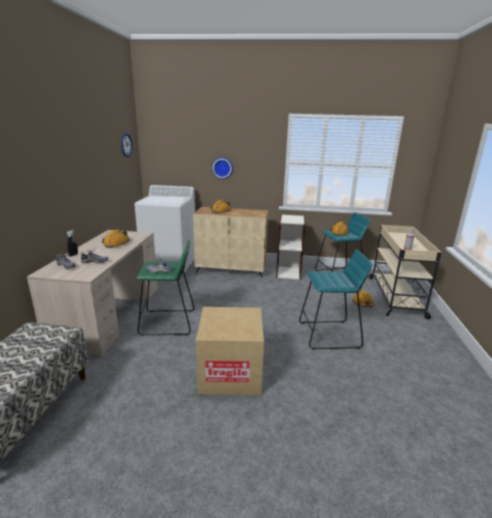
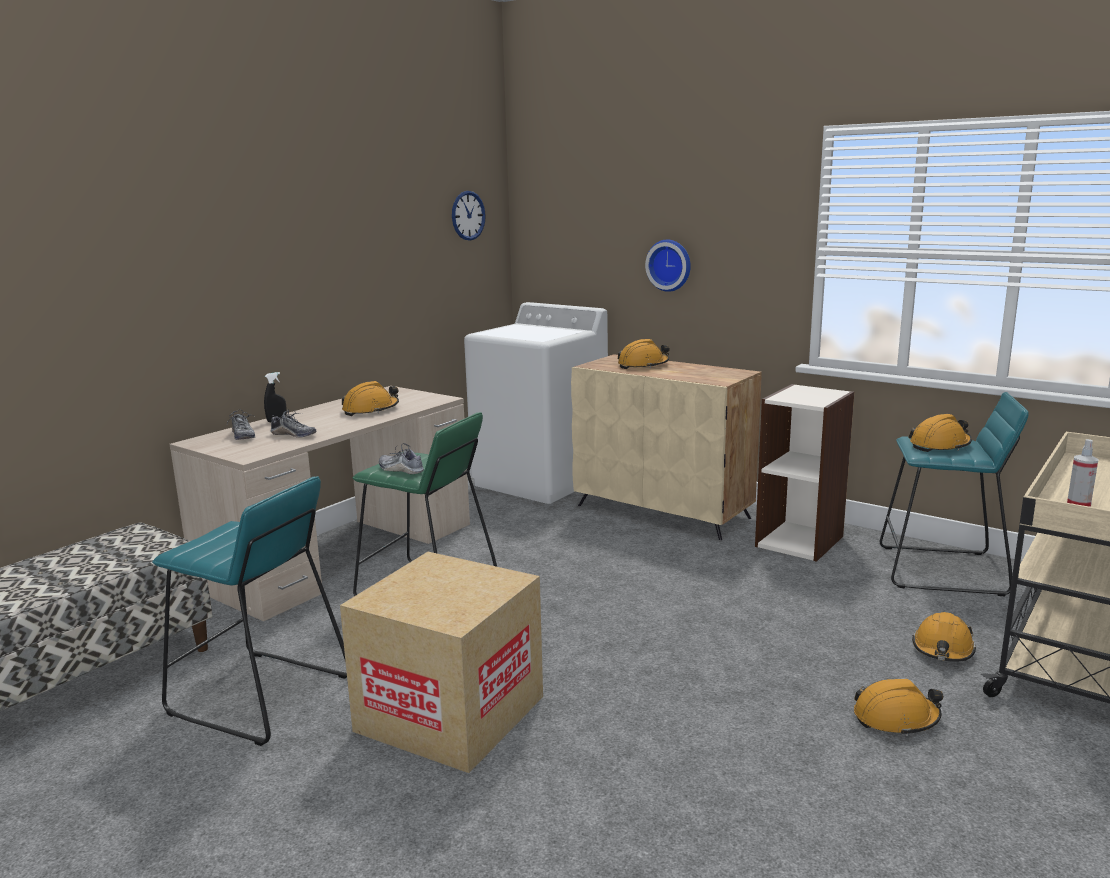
camera: 30 degrees right, 5 degrees down
turquoise stool [299,249,372,350] -> turquoise stool moved to [152,476,347,746]
none -> orange hard hat [854,679,943,736]

